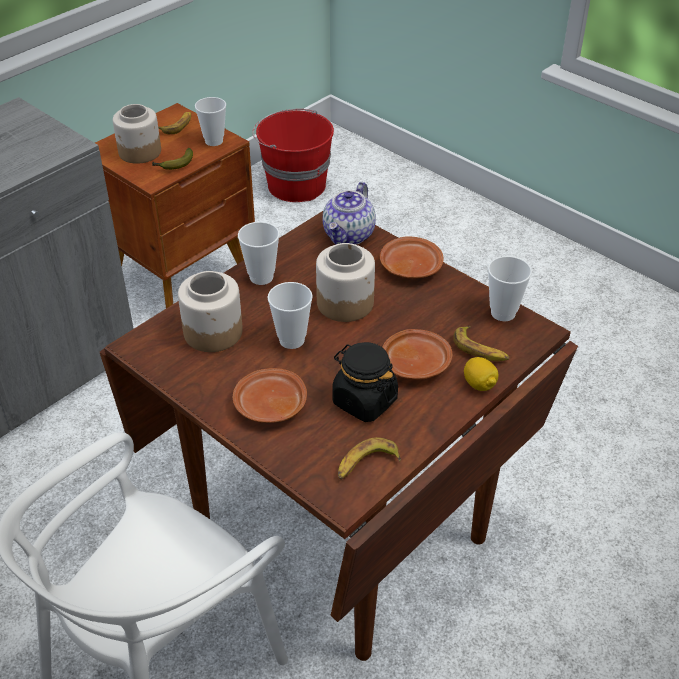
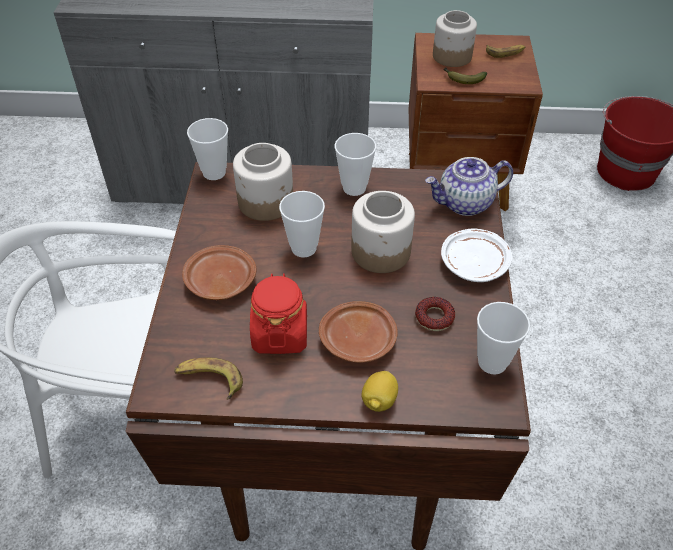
camera: 50 degrees right, 5 degrees up
cup [195,97,226,146] -> cup moved to [187,118,228,180]
black jar [332,342,398,422] -> red jar [250,273,307,354]
brown plate [380,237,444,279] -> white plate [441,229,512,282]
banana [453,326,509,361] -> none
none -> donut [415,297,455,331]

